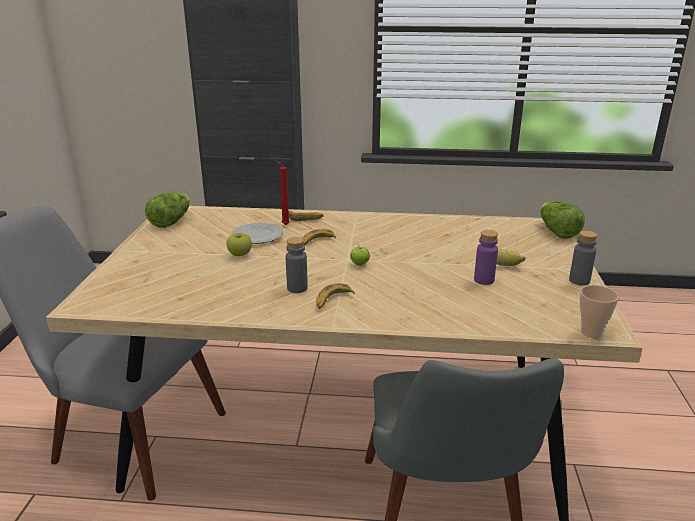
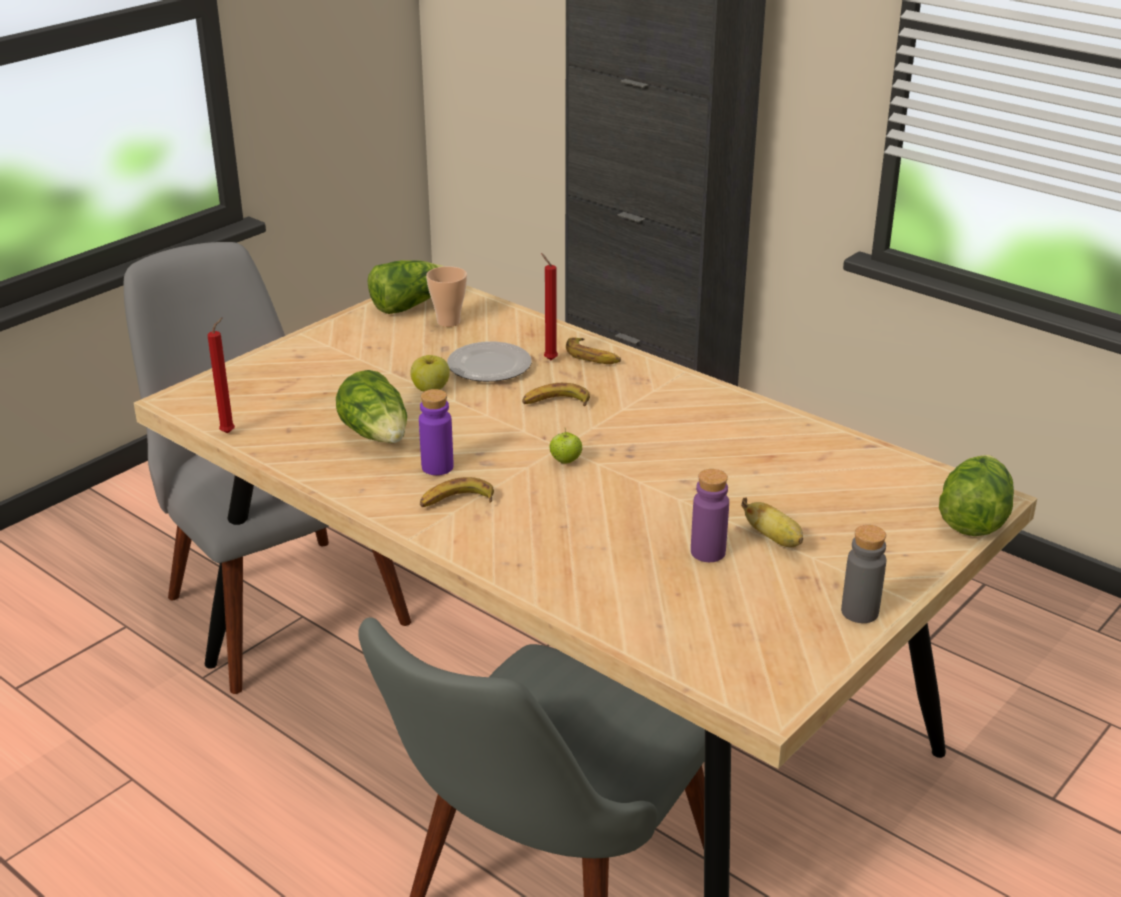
camera: 35 degrees right, 5 degrees up
grey bottle [286,237,308,293] -> purple bottle [419,389,453,475]
cup [580,285,619,338] -> cup moved to [426,266,467,327]
none -> red candle [207,317,235,433]
none -> lettuce [336,370,407,443]

